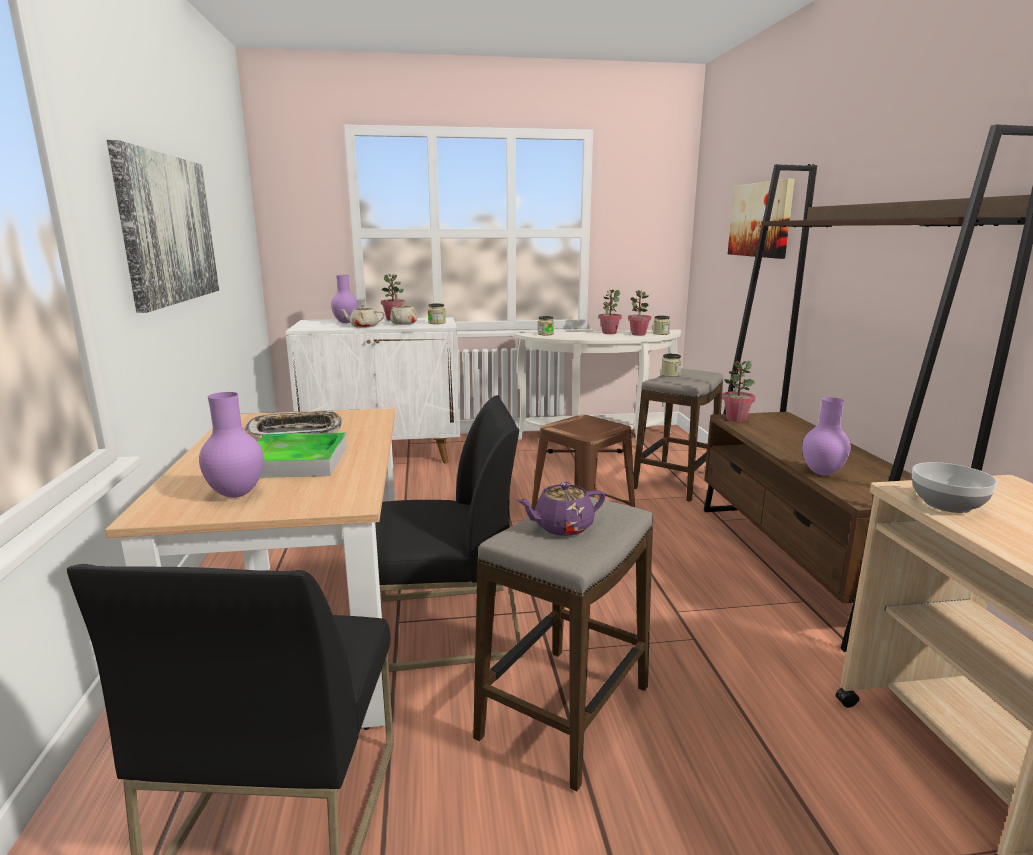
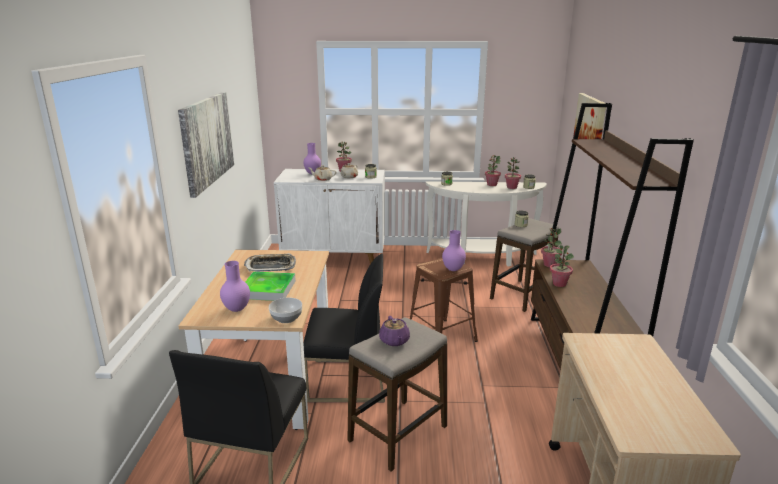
camera: 10 degrees right, 5 degrees up
purple teapot [516,482,605,536] -> purple teapot turned 90 degrees counterclockwise [379,316,410,346]
purple vase [802,397,851,476] -> purple vase moved to [442,230,466,271]
bowl [912,462,997,513] -> bowl moved to [269,298,302,323]
none -> potted plant [550,245,574,287]

